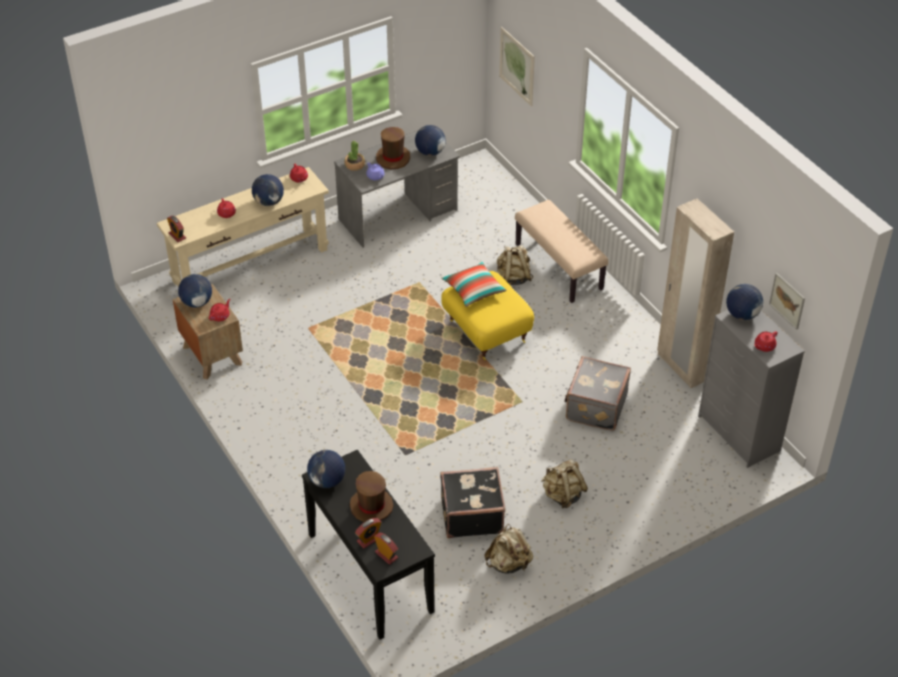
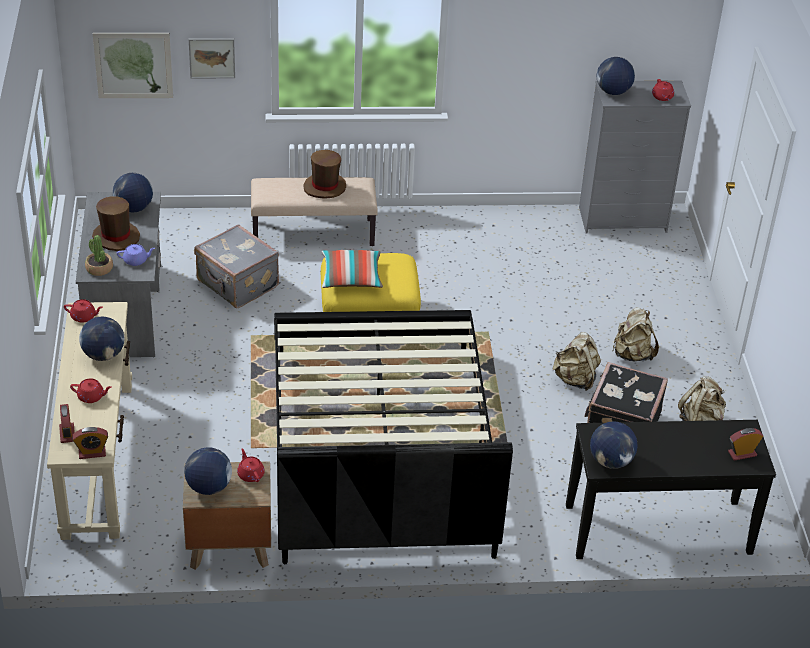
camera: 65 degrees left, 5 degrees down
brown hat [350,471,393,522] -> brown hat moved to [303,150,346,199]
alarm clock [355,518,381,548] -> alarm clock moved to [59,404,75,443]
beige backpack [497,245,533,285] -> beige backpack moved to [553,332,601,391]
grey suitcase [564,356,631,431] -> grey suitcase moved to [194,224,279,308]
beige wardrobe [657,198,734,388] -> none
picture [769,273,805,330] -> picture moved to [189,38,235,78]
none -> black bed [274,310,513,564]

